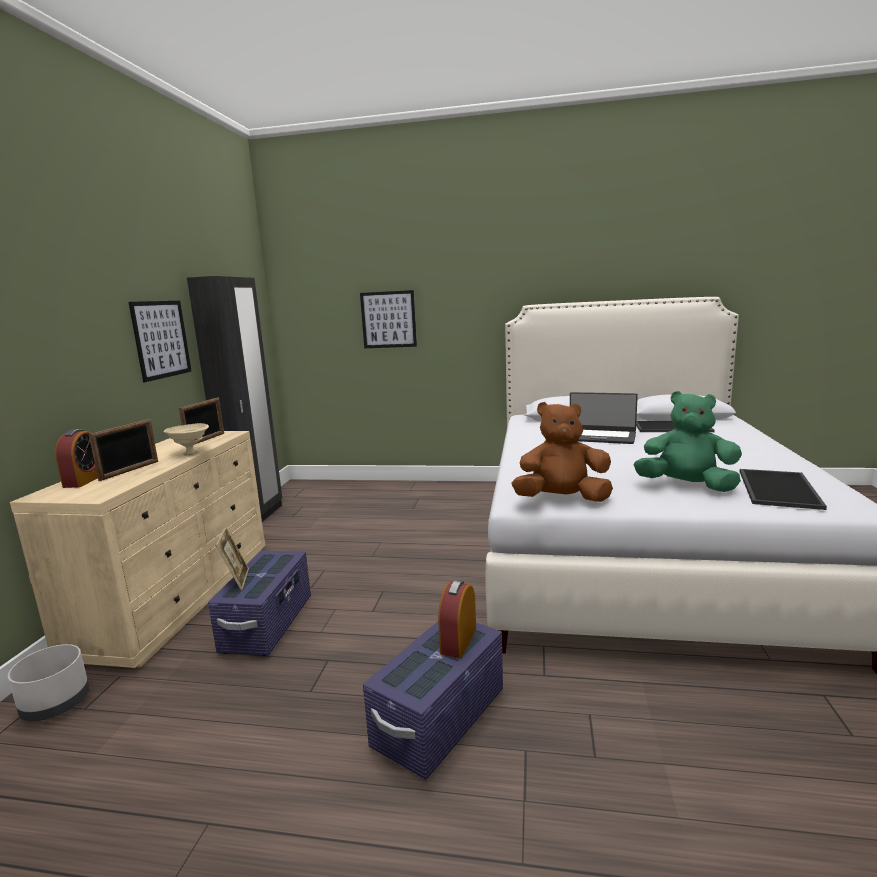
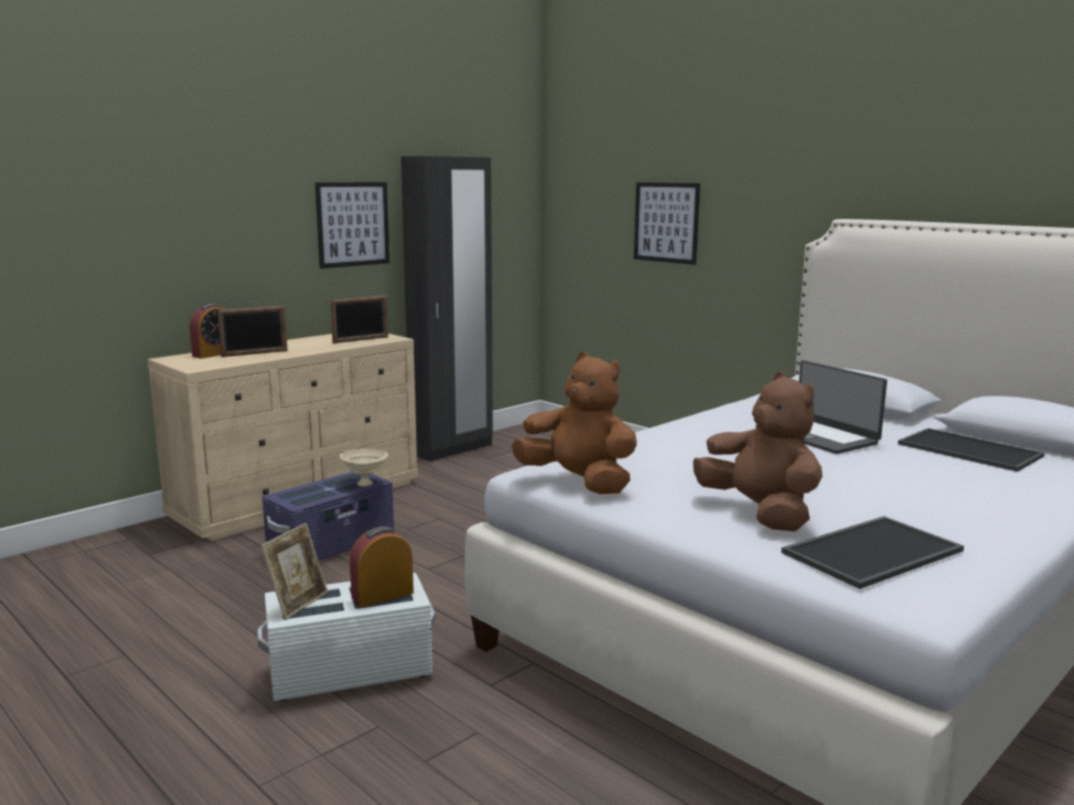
camera: 35 degrees right, 0 degrees up
grey planter [8,644,89,721] -> none
beige bowl [163,423,209,455] -> beige bowl moved to [339,448,388,487]
picture frame [216,527,249,590] -> picture frame moved to [261,523,328,620]
purple storage box [363,621,503,780] -> white storage box [257,573,435,702]
green plush toy [634,391,742,492] -> brown plush toy [693,372,822,532]

